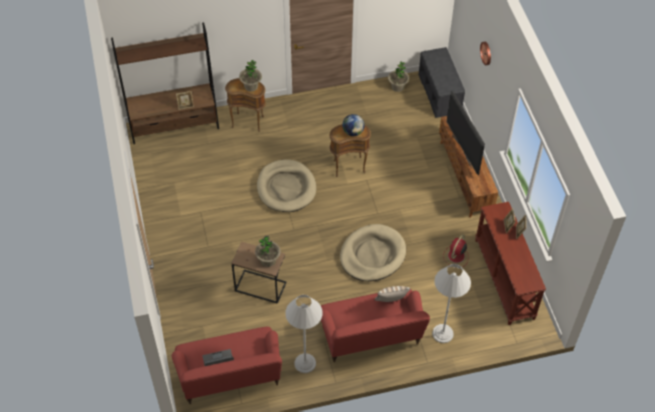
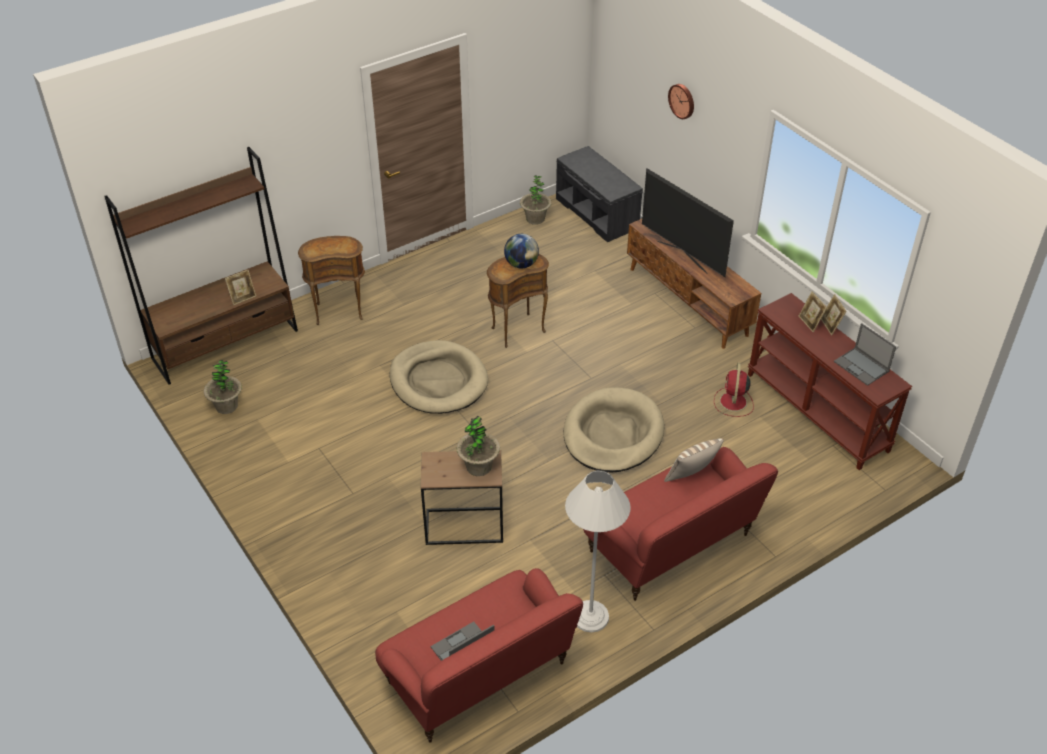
camera: 20 degrees left, 10 degrees down
potted plant [239,60,262,92] -> potted plant moved to [204,360,242,414]
white floor lamp [432,264,471,343] -> none
none -> laptop [834,323,896,386]

